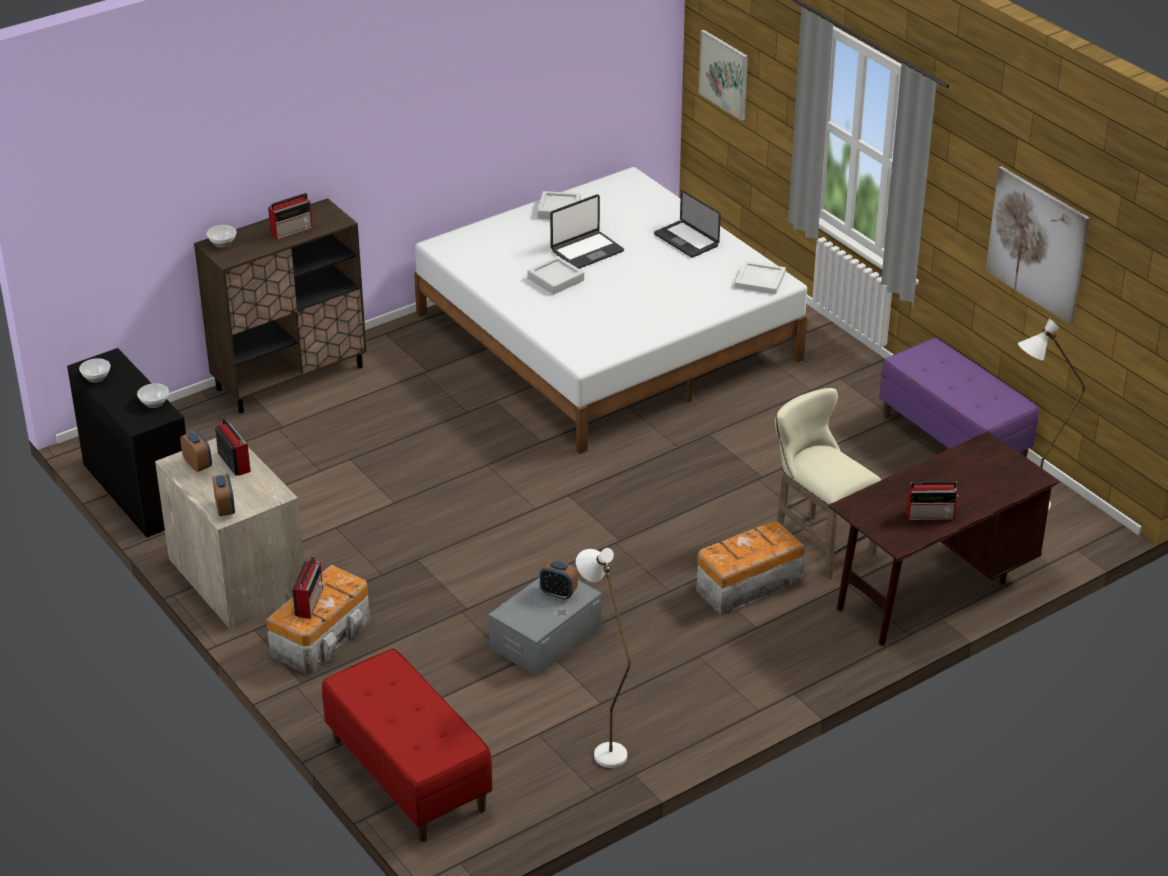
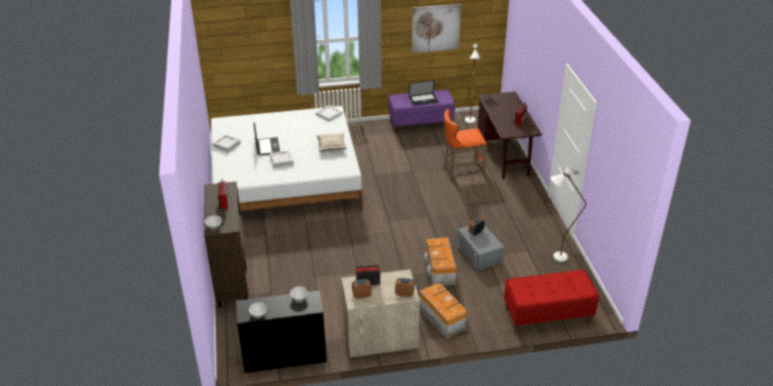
camera: 65 degrees left, 0 degrees up
radio [292,556,323,619] -> none
laptop [654,190,721,258] -> laptop moved to [409,80,438,105]
storage box [696,521,805,616] -> storage box moved to [424,237,457,286]
picture [699,30,748,121] -> none
beige stool [775,388,881,580] -> orange stool [444,109,487,179]
none -> pillow [317,133,347,152]

